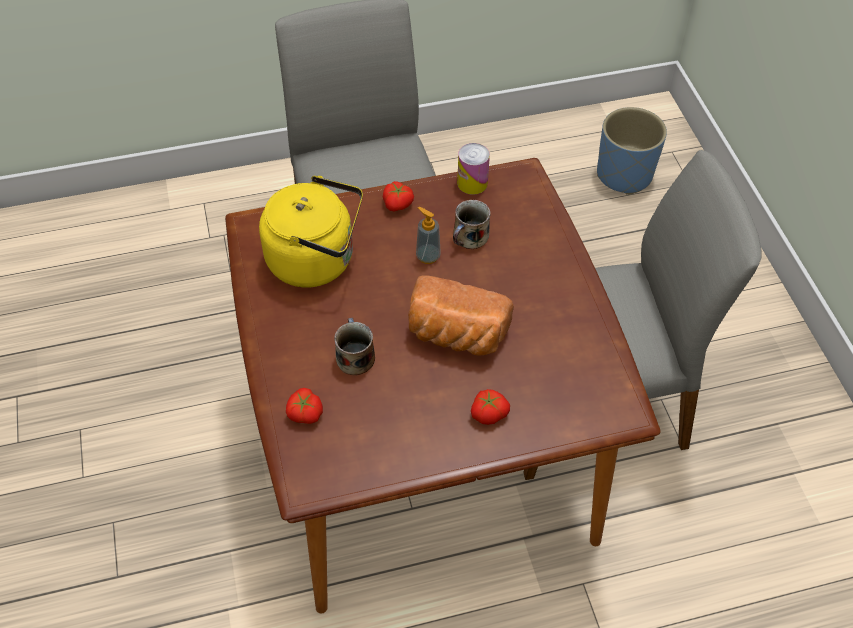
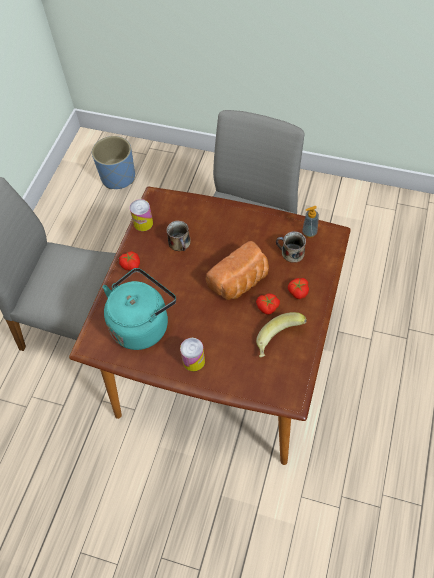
camera: 55 degrees left, 5 degrees up
yellow kettle [259,176,363,287] -> turquoise kettle [102,268,176,350]
tomato [286,388,323,424] -> tomato moved to [256,293,280,315]
mug [334,318,375,375] -> mug moved to [276,231,306,263]
soap dispenser [416,207,441,264] -> soap dispenser moved to [302,206,319,238]
none -> can [180,338,205,372]
none -> banana [256,312,307,357]

